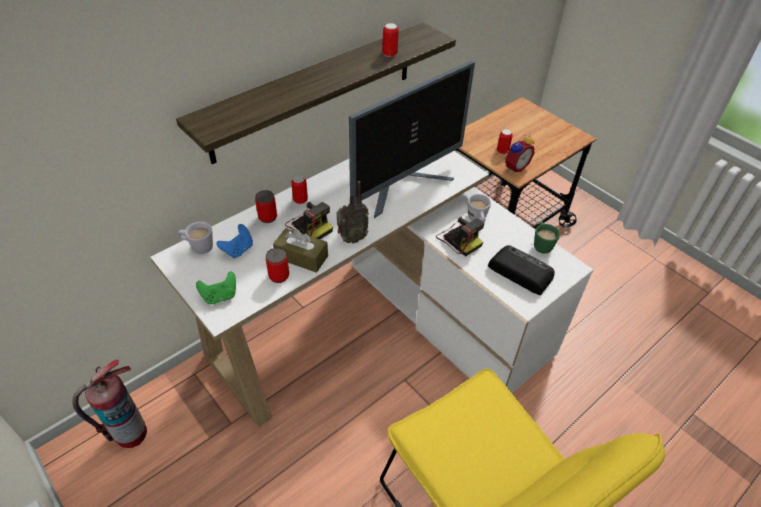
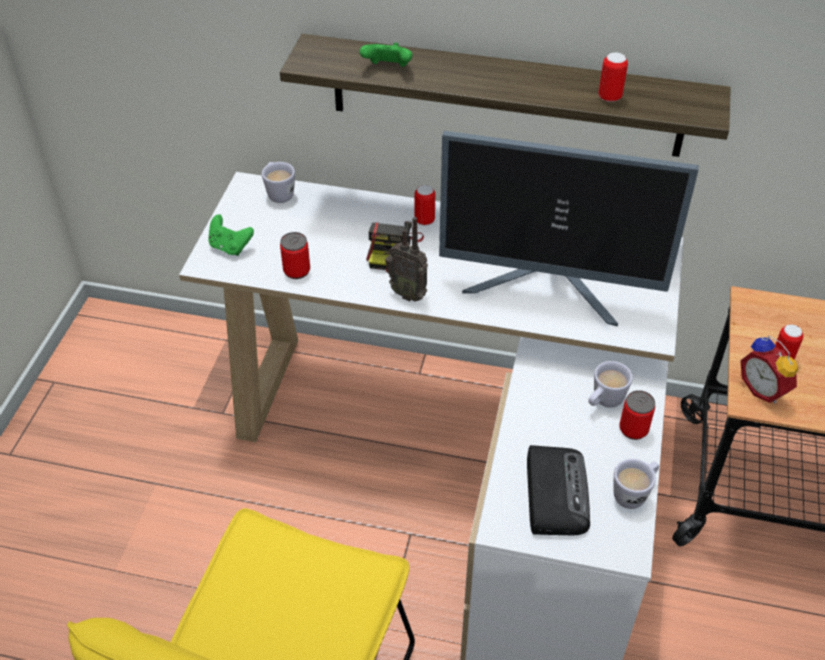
camera: 55 degrees right, 0 degrees up
fire extinguisher [73,360,147,448] -> none
blue game controller [216,224,253,258] -> none
can [255,190,277,223] -> can moved to [619,390,655,440]
brown tissue box [273,228,328,273] -> none
camera [436,216,484,256] -> none
alarm clock [505,134,535,173] -> alarm clock turned 45 degrees clockwise [740,336,798,403]
green mug [534,222,560,254] -> white mug [613,459,659,509]
none -> green game controller [359,43,412,67]

